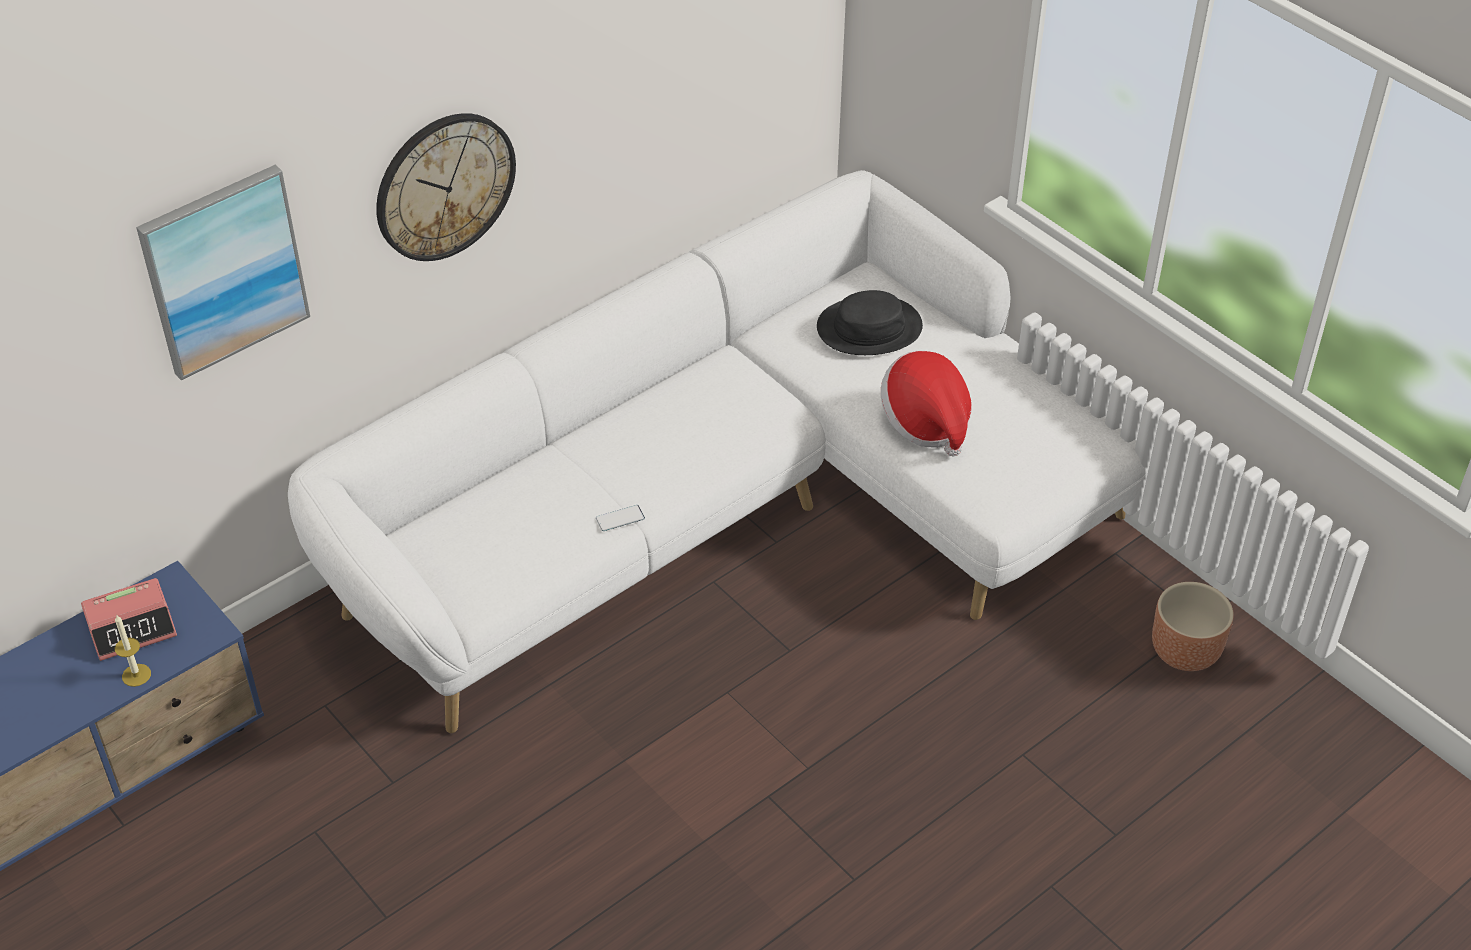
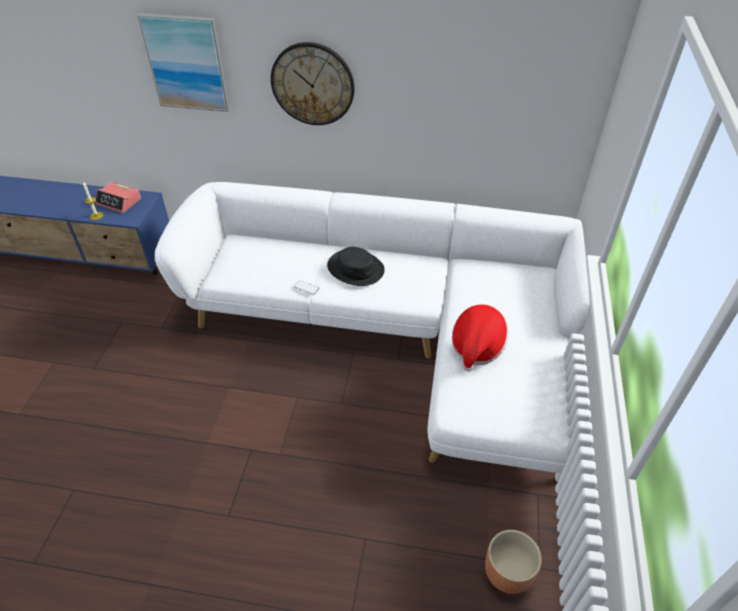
camera: 50 degrees right, 0 degrees up
black hat [817,290,923,355] -> black hat moved to [327,247,385,286]

